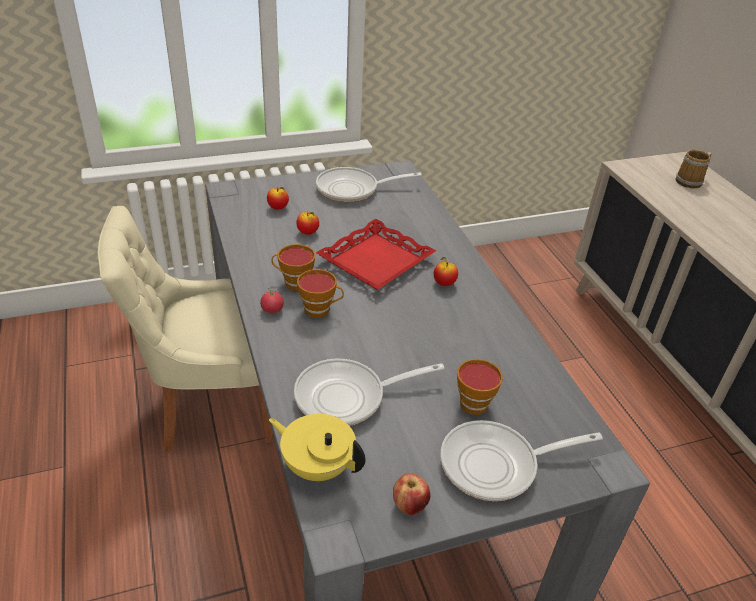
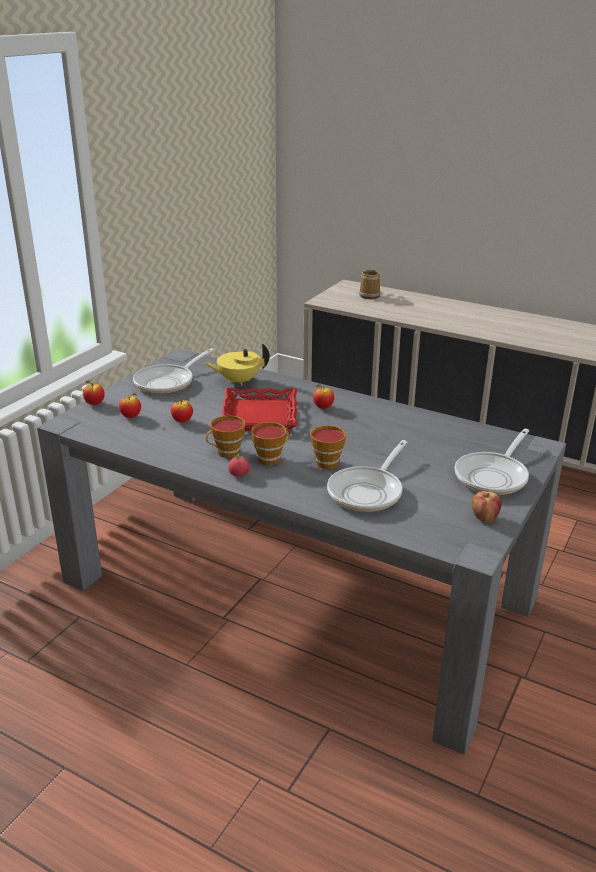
camera: 40 degrees left, 10 degrees down
beige chair [98,206,273,453] -> none
yellow teapot [269,414,366,481] -> yellow teapot moved to [204,344,270,386]
cup [457,359,503,415] -> cup moved to [310,425,346,469]
none -> apple [83,381,105,405]

